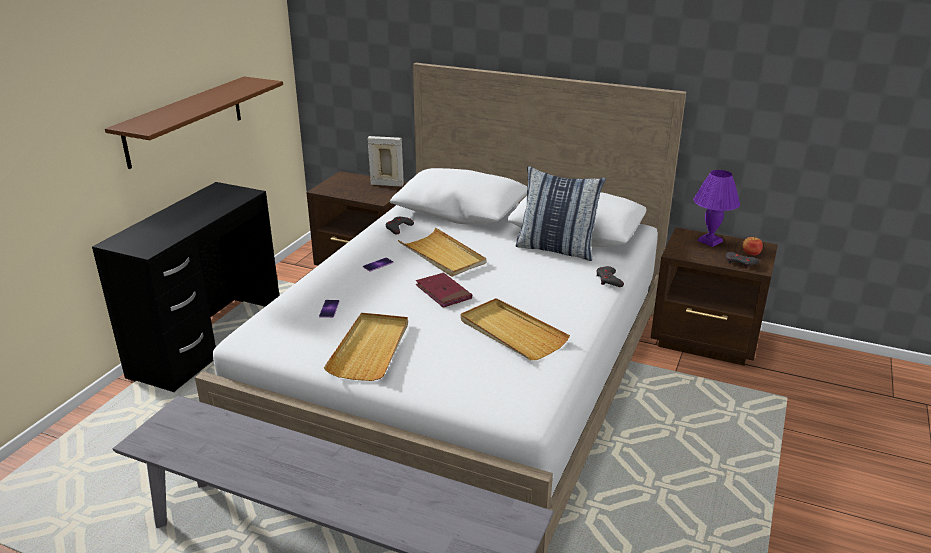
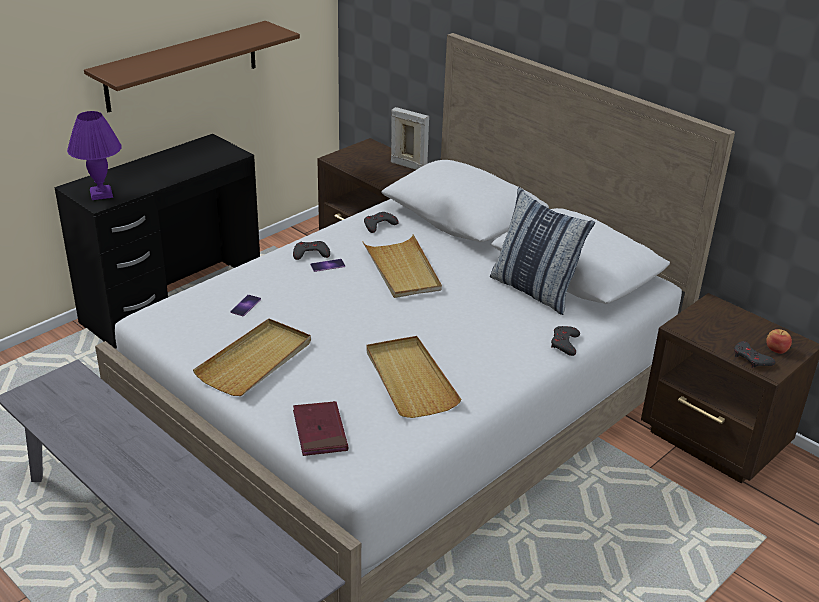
camera: 20 degrees right, 5 degrees up
red book [416,273,472,308] -> red book moved to [293,401,348,456]
purple table lamp [694,170,740,247] -> purple table lamp moved to [67,111,122,200]
none -> grey game controller [293,241,330,260]

